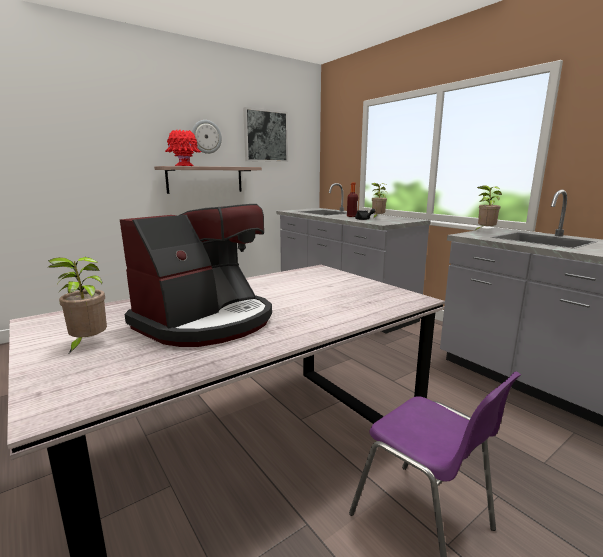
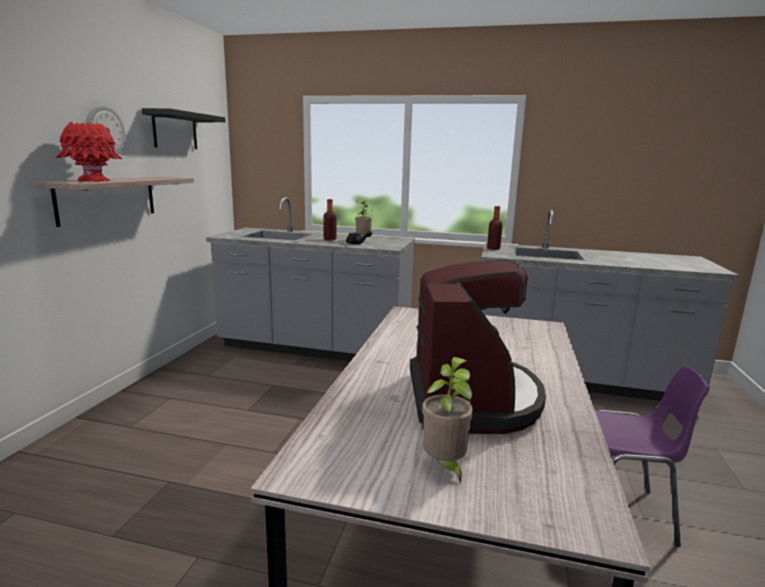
camera: 40 degrees left, 0 degrees up
picture [243,107,288,162] -> black shelf [142,108,226,149]
potted plant [473,185,502,232] -> bottle [487,206,503,250]

